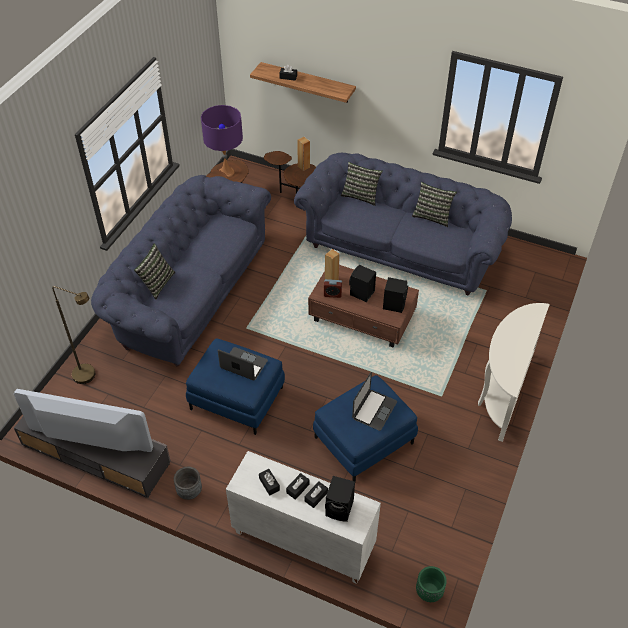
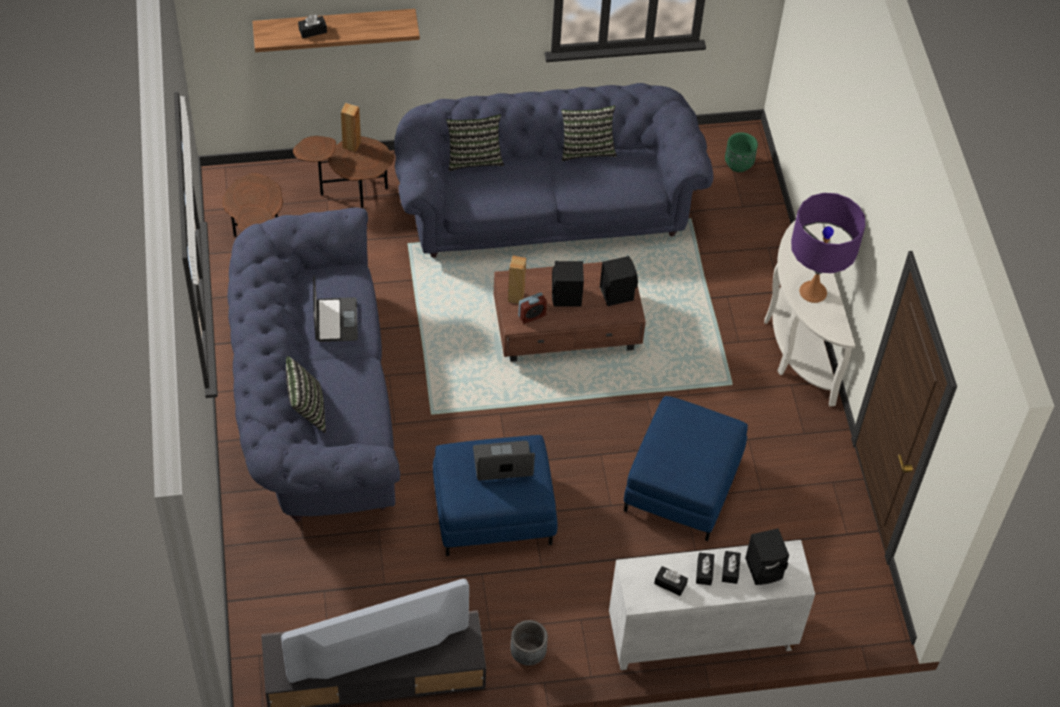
camera: 35 degrees left, 5 degrees up
brown floor lamp [52,286,95,384] -> none
purple table lamp [201,105,243,177] -> purple table lamp moved to [791,193,866,303]
laptop [352,372,397,431] -> laptop moved to [313,275,358,342]
green planter [416,566,447,602] -> green planter moved to [725,132,758,172]

